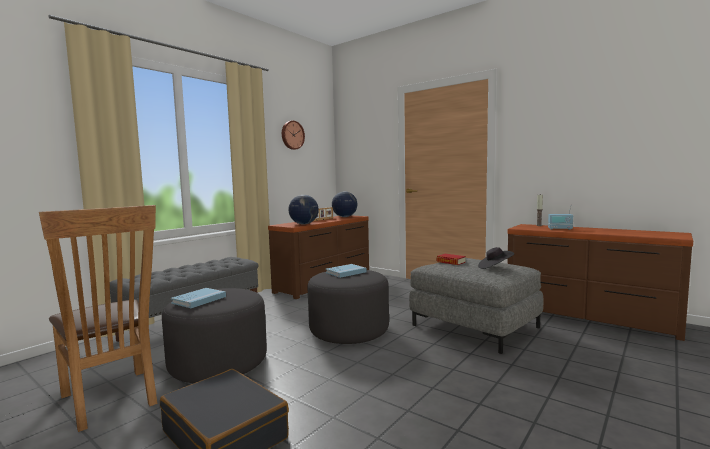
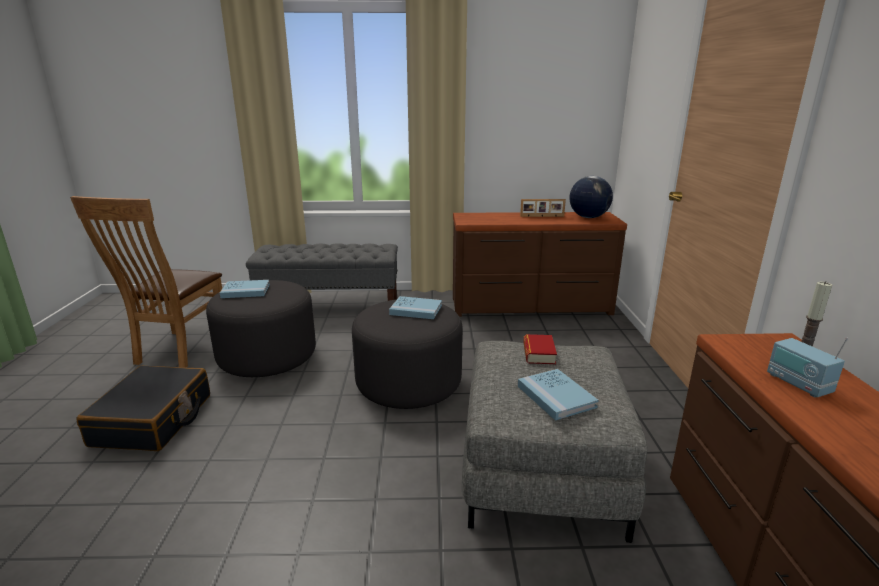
camera: 50 degrees right, 15 degrees up
wall clock [282,121,305,150] -> none
globe [289,195,319,225] -> none
black hat [478,247,514,269] -> blue book [518,369,599,421]

